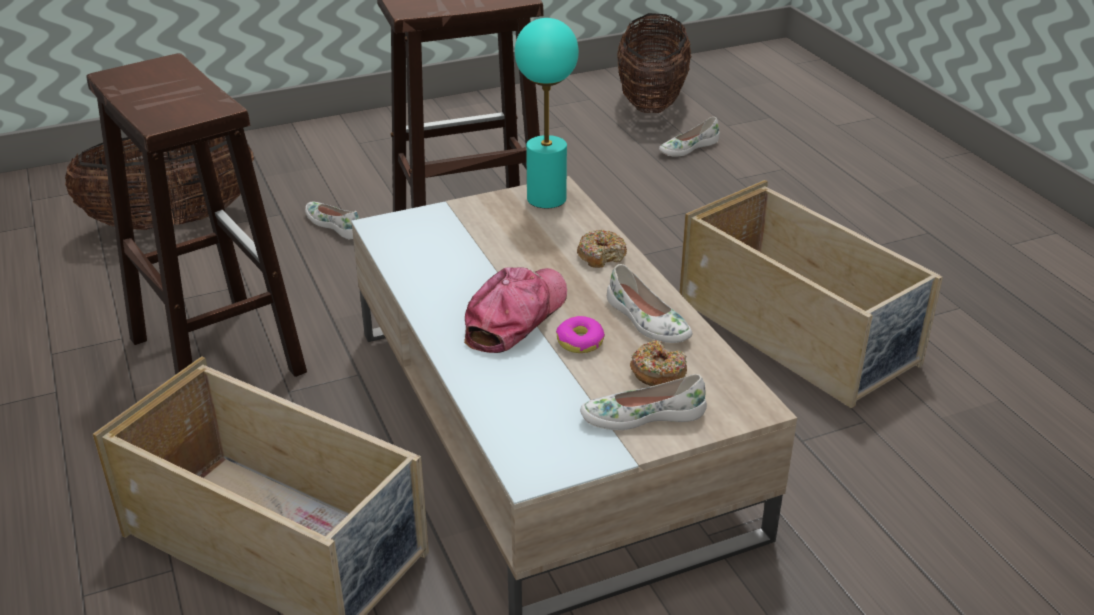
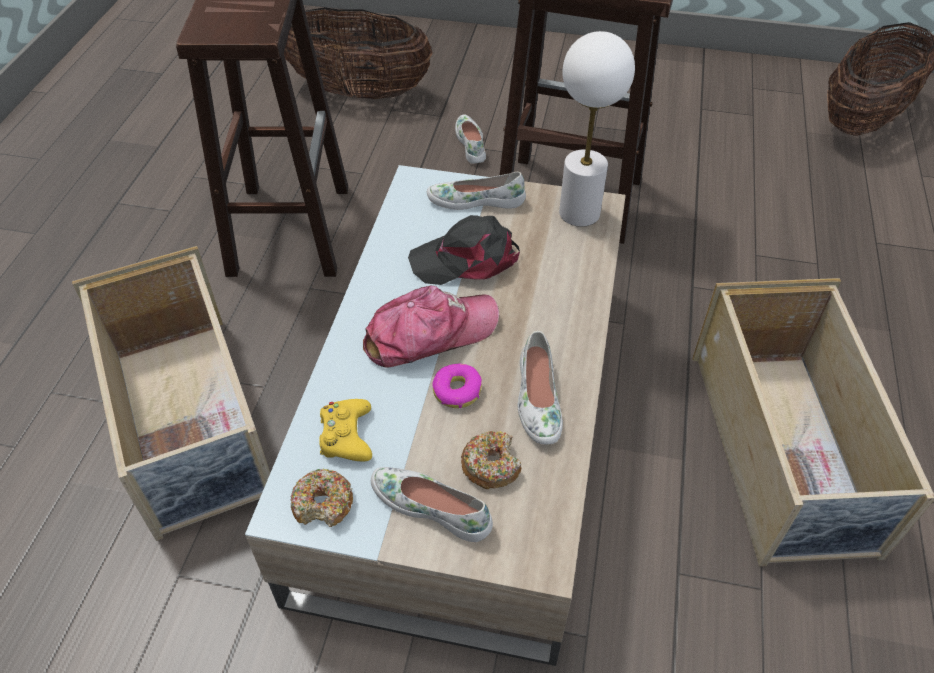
camera: 35 degrees right, 15 degrees up
turquoise table lamp [515,18,579,208] -> white table lamp [559,31,635,227]
donut [577,230,627,268] -> donut moved to [291,469,353,527]
white shoe [659,117,720,156] -> white shoe moved to [427,172,526,210]
none -> yellow game controller [319,399,372,462]
none -> black cap [408,215,520,285]

